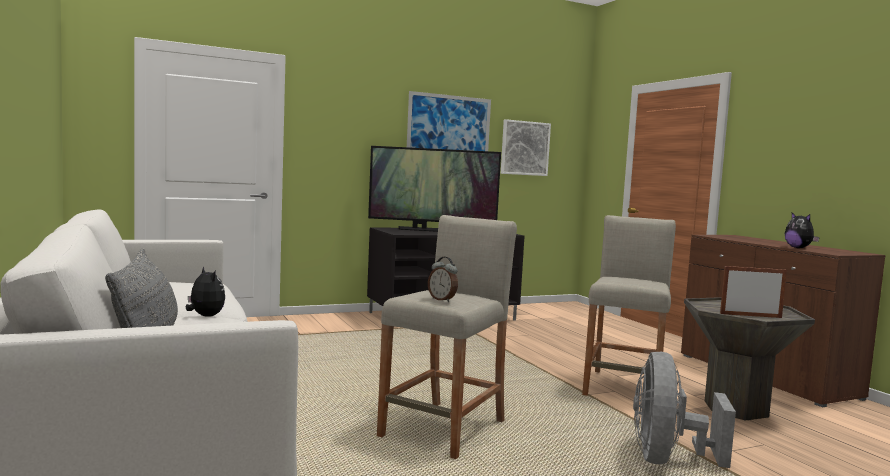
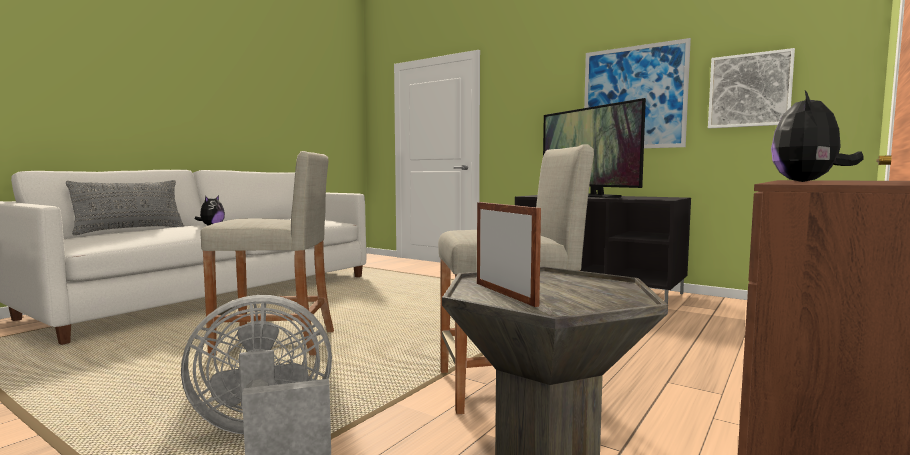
camera: 60 degrees right, 0 degrees up
alarm clock [428,257,458,302] -> none

